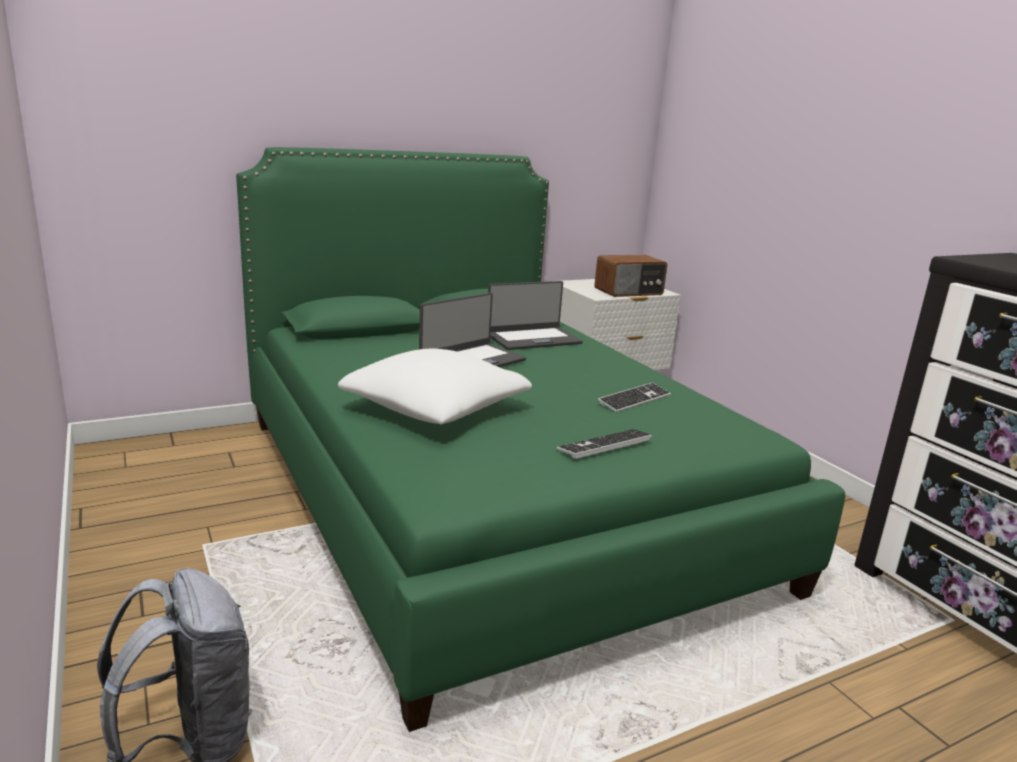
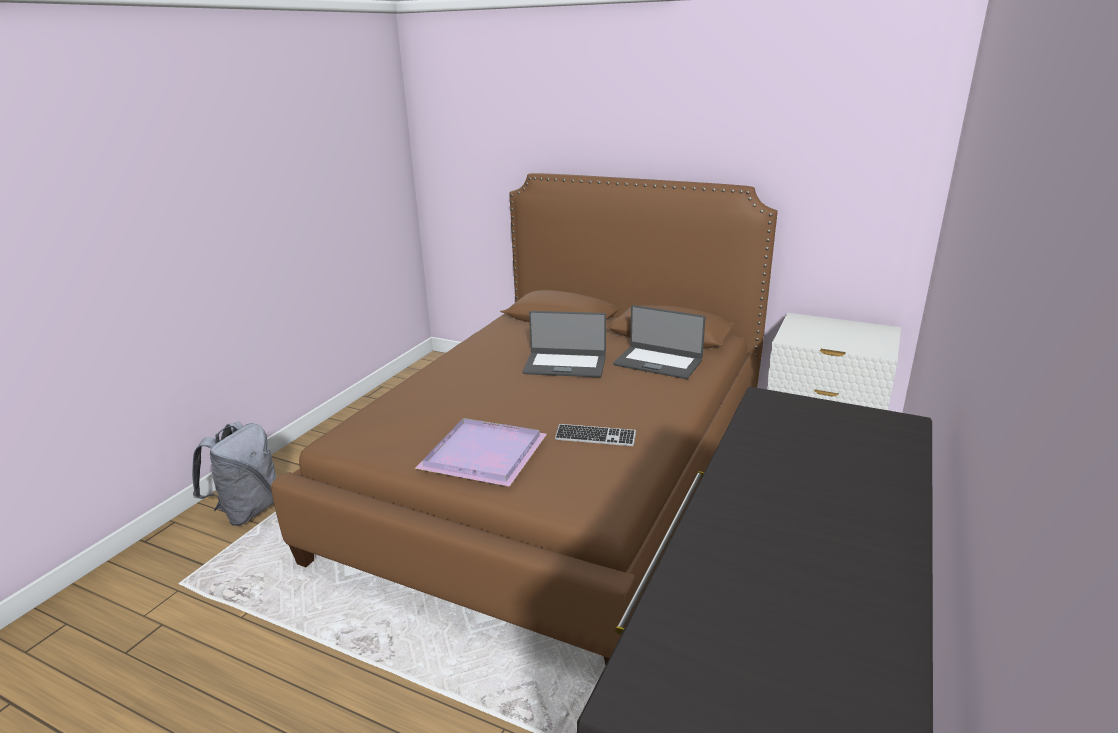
camera: 55 degrees right, 5 degrees up
green bed [236,147,845,732] -> brown bed [271,173,777,666]
white pillow [338,349,532,424] -> none
keyboard [556,429,653,459] -> purple tray [415,418,547,487]
radio [594,255,667,297] -> none

